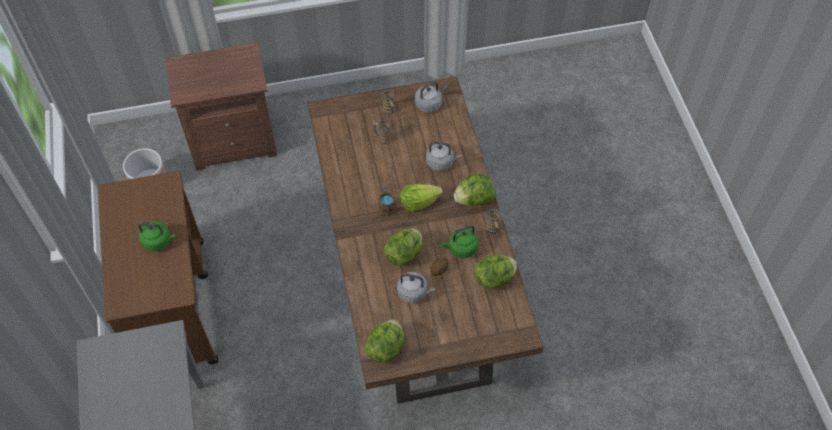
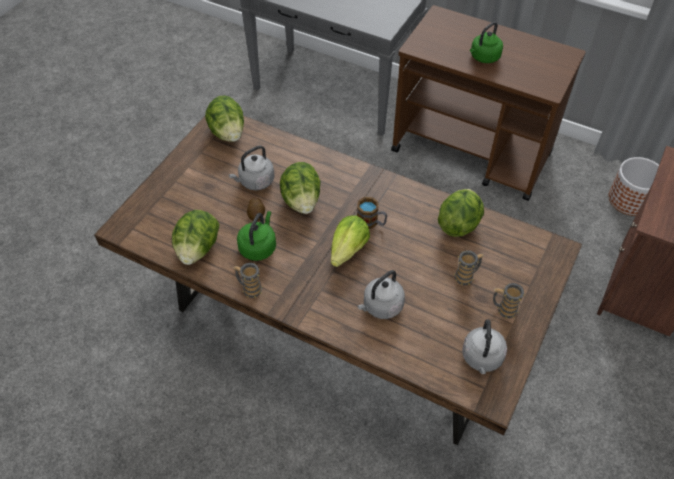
camera: 130 degrees right, 5 degrees down
lettuce [454,174,496,206] -> lettuce moved to [438,189,484,237]

